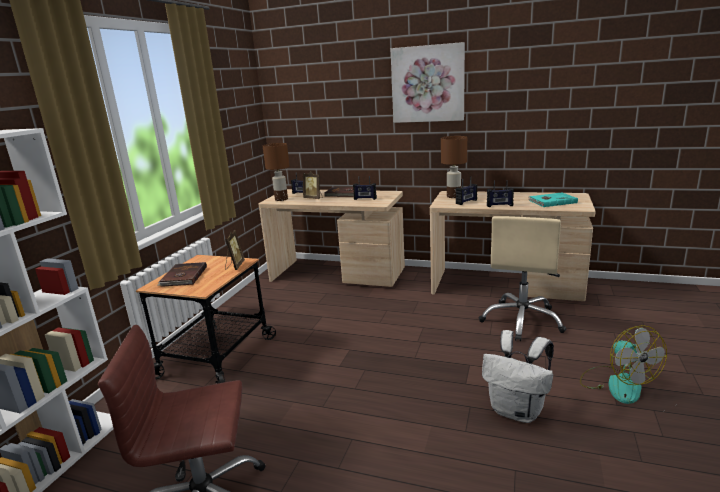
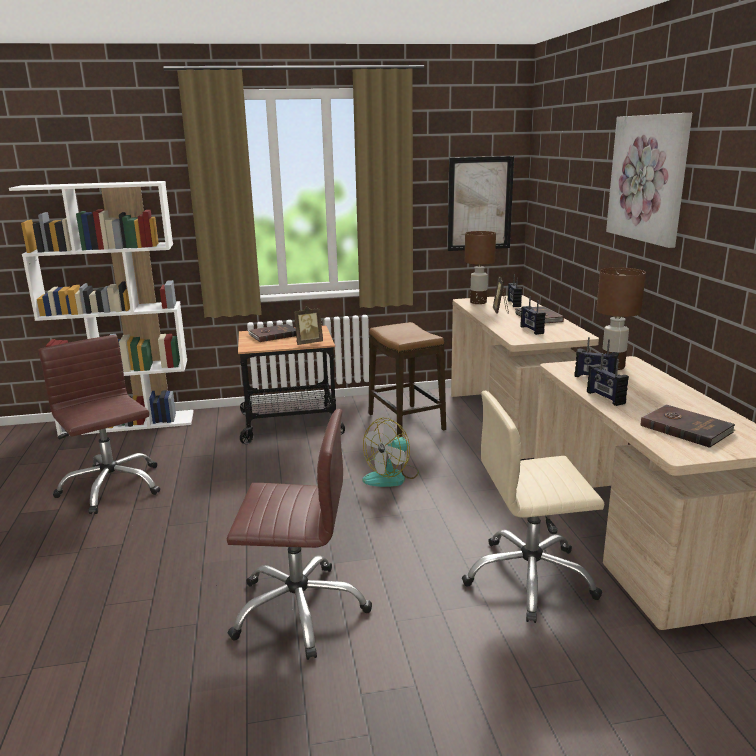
camera: 60 degrees right, 0 degrees up
white backpack [482,330,554,423] -> brown office chair [227,409,372,660]
turquoise book [528,192,578,207] -> brown book [641,405,735,448]
fan [580,325,667,404] -> fan moved to [363,418,419,487]
none -> stool [369,322,446,437]
none -> picture [448,156,514,251]

